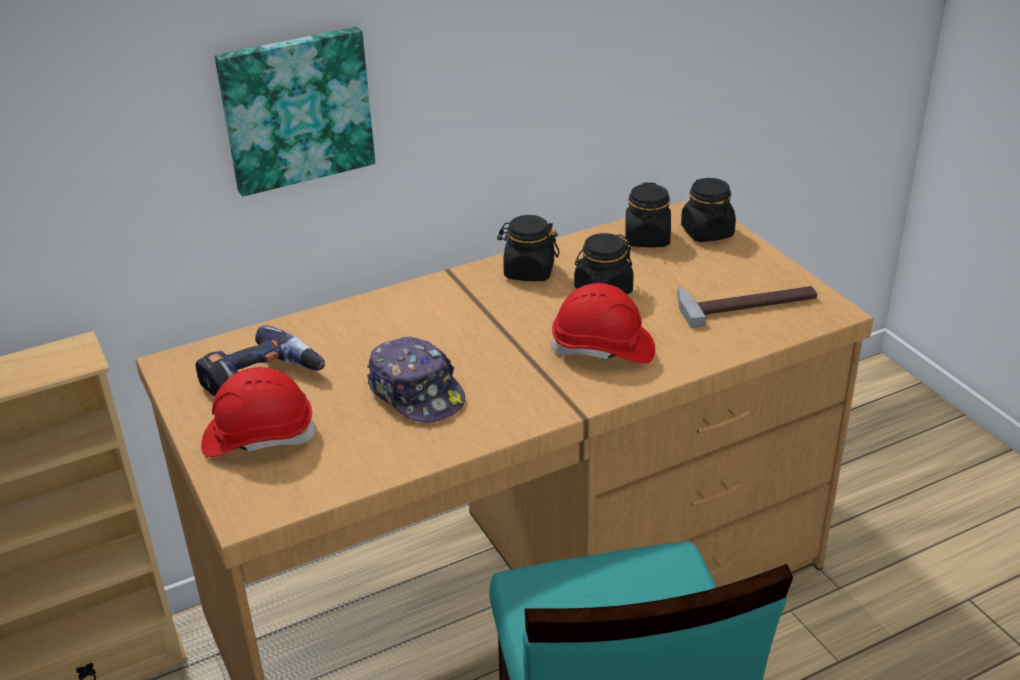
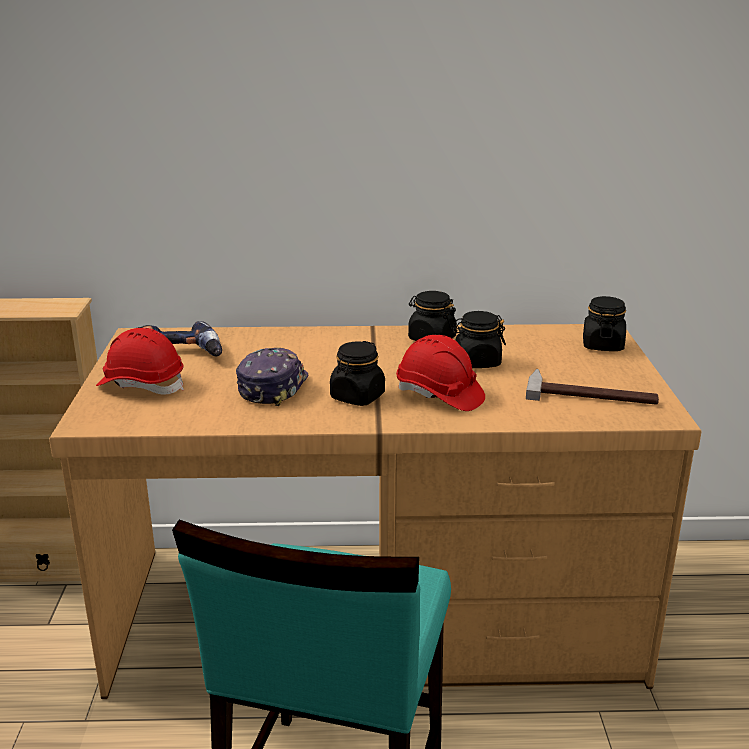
camera: 25 degrees right, 10 degrees down
picture [215,27,375,197] -> none
cap [367,337,465,423] -> cap turned 150 degrees counterclockwise [236,348,308,406]
black jar [625,183,671,247] -> black jar moved to [330,341,385,406]

